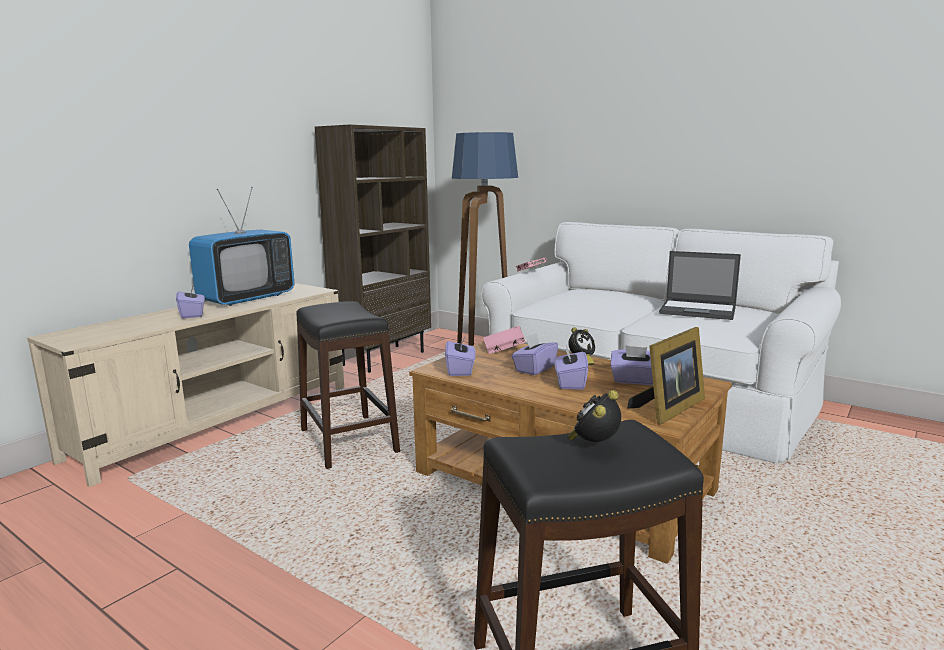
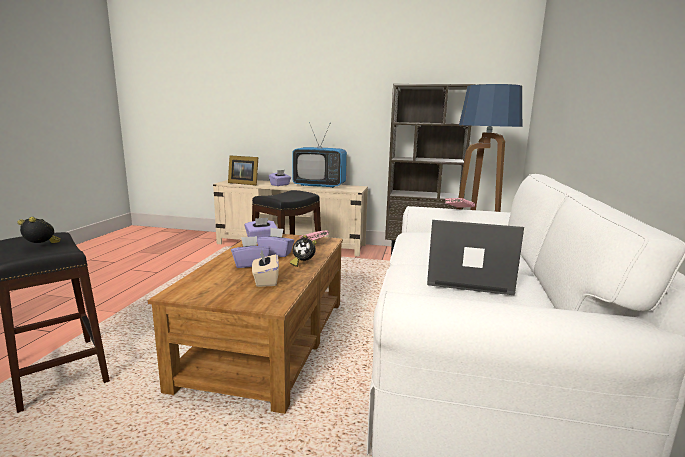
camera: 65 degrees right, 0 degrees up
purple tissue box [611,345,653,385] -> beige tissue box [252,249,279,287]
picture frame [627,327,705,425] -> picture frame moved to [228,155,258,185]
laptop [659,251,741,320] -> laptop turned 105 degrees clockwise [427,220,524,295]

